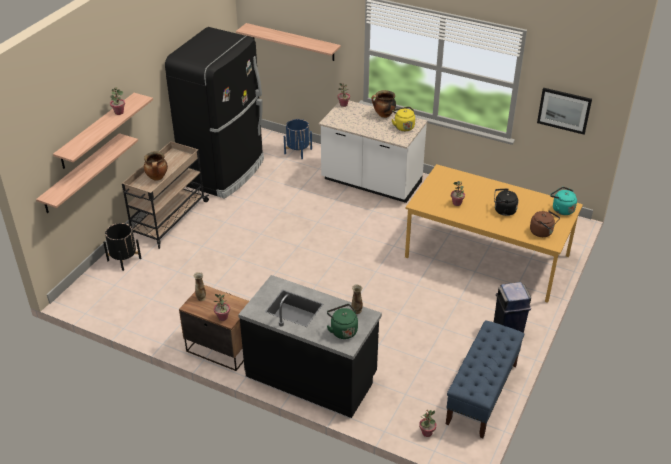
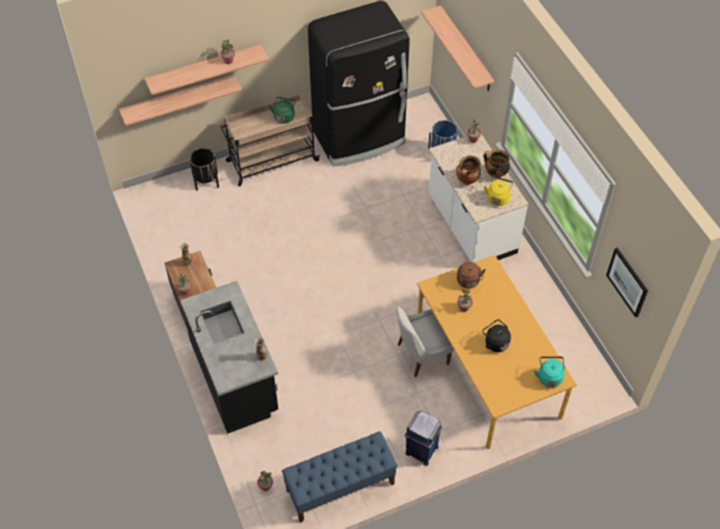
camera: 40 degrees right, 15 degrees up
cooking pot [144,151,168,180] -> cooking pot moved to [456,156,481,185]
green kettle [327,304,358,339] -> green kettle moved to [269,97,296,124]
brown kettle [530,211,560,237] -> brown kettle moved to [457,262,486,288]
none -> white chair [396,306,454,377]

